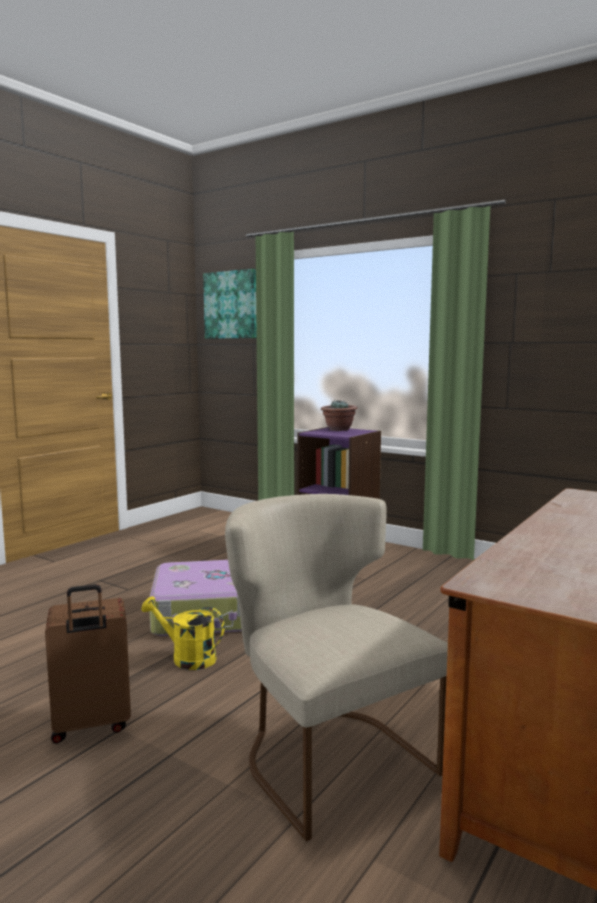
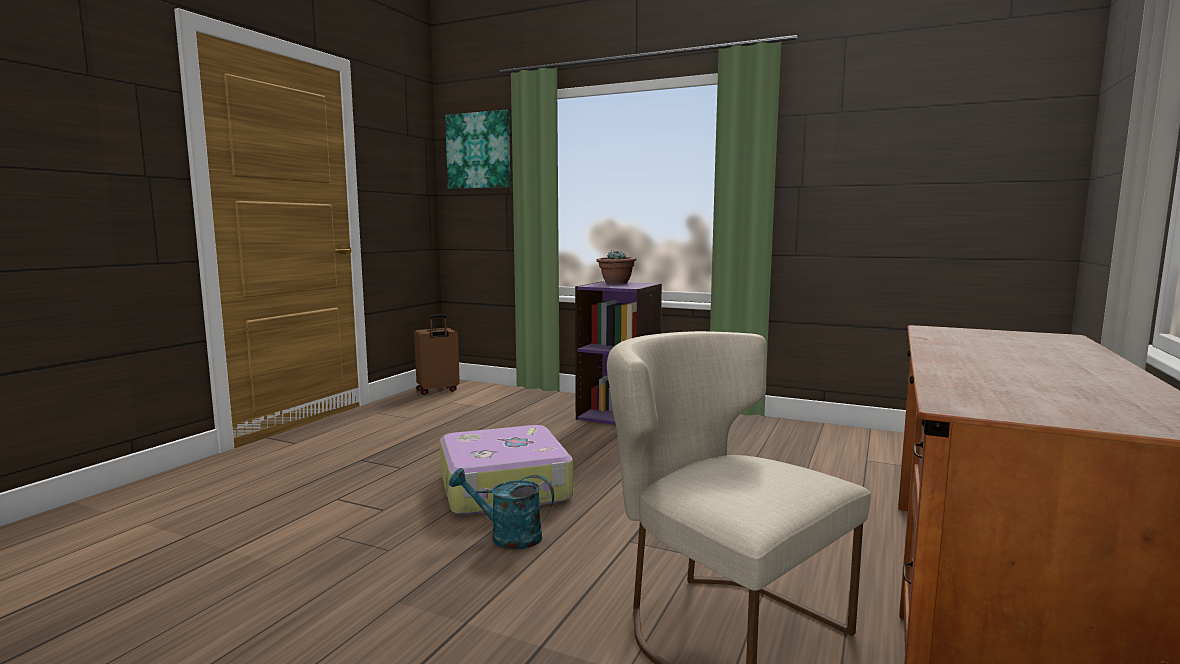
camera: 10 degrees left, 0 degrees up
brown suitcase [45,584,131,744] -> brown suitcase moved to [414,314,460,395]
yellow watering can [141,596,225,670] -> turquoise watering can [449,468,554,549]

